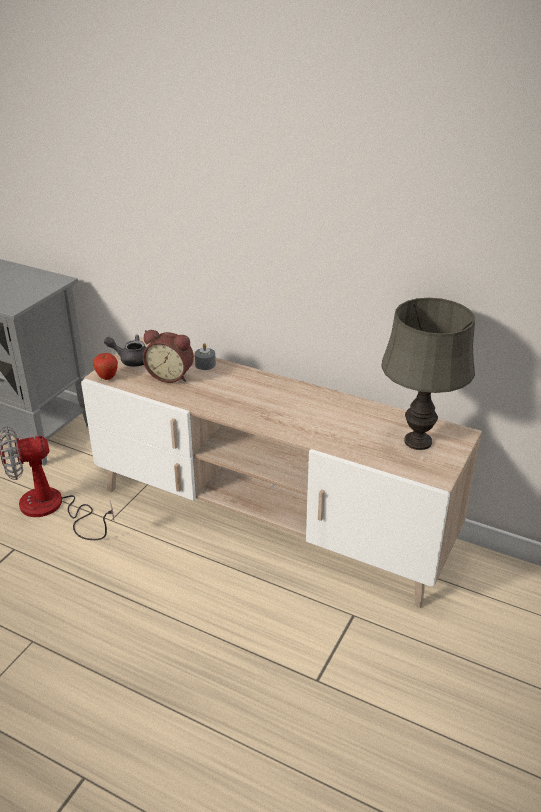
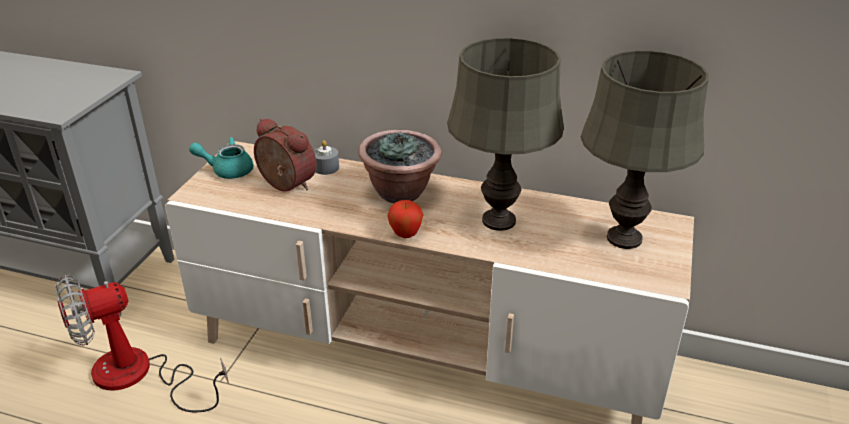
camera: 10 degrees left, 0 degrees up
apple [93,353,118,380] -> apple moved to [387,200,423,238]
grey teapot [104,335,146,367] -> turquoise teapot [189,137,254,179]
alarm clock [143,330,194,383] -> alarm clock turned 150 degrees counterclockwise [254,118,317,192]
none -> potted plant [358,130,442,203]
none -> grey table lamp [447,38,564,231]

